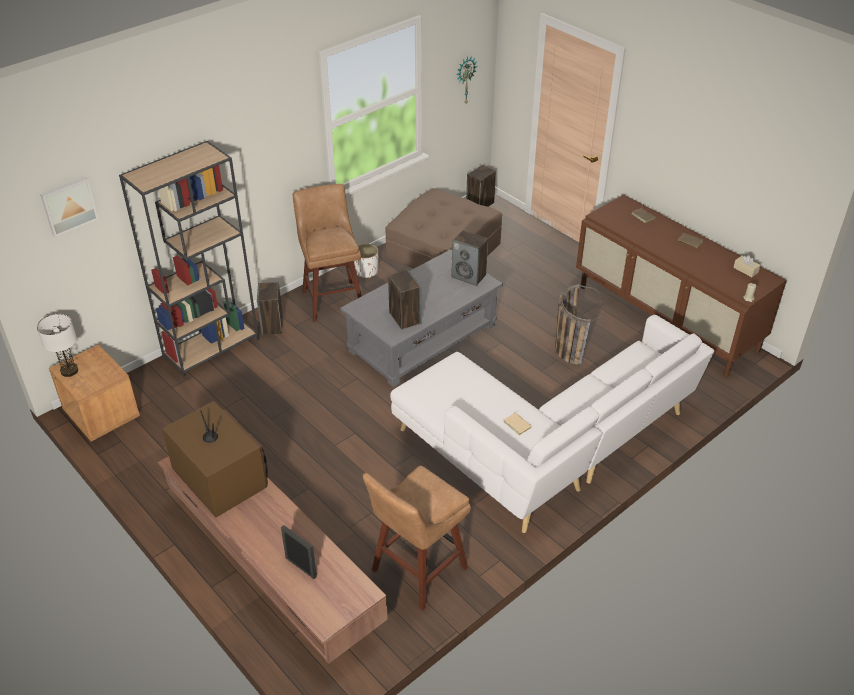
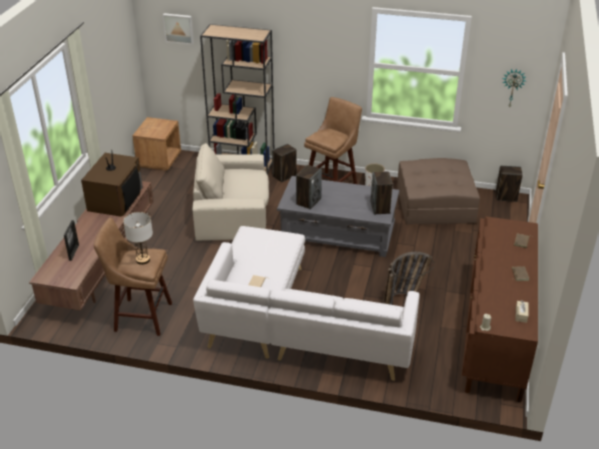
camera: 55 degrees right, 5 degrees down
table lamp [37,314,78,377] -> table lamp moved to [123,212,153,265]
none -> beige armchair [192,143,269,241]

